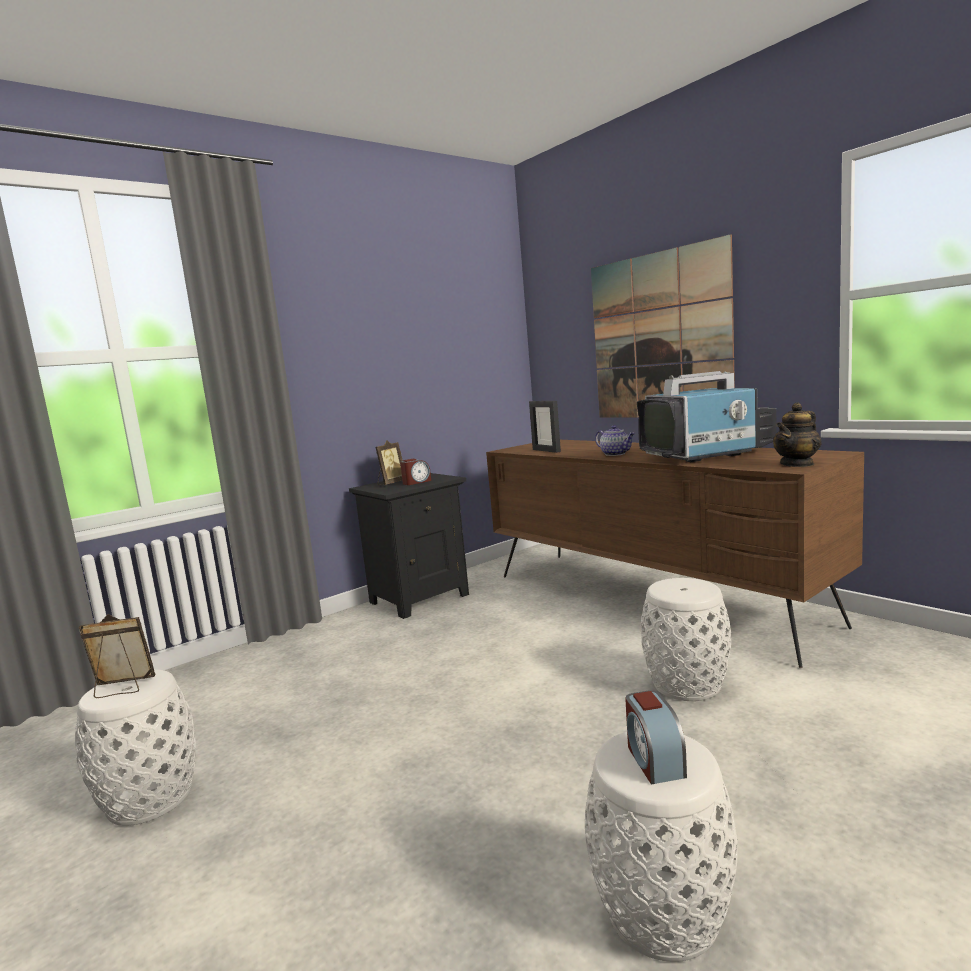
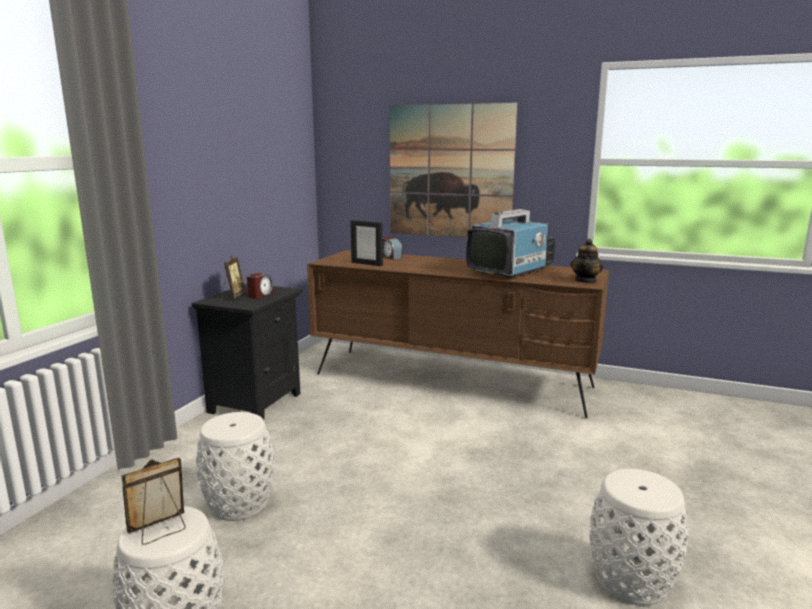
camera: 30 degrees left, 5 degrees up
teapot [595,425,635,456] -> none
alarm clock [625,690,687,784] -> alarm clock moved to [383,237,402,259]
white stool [641,578,731,701] -> white stool moved to [196,412,275,521]

